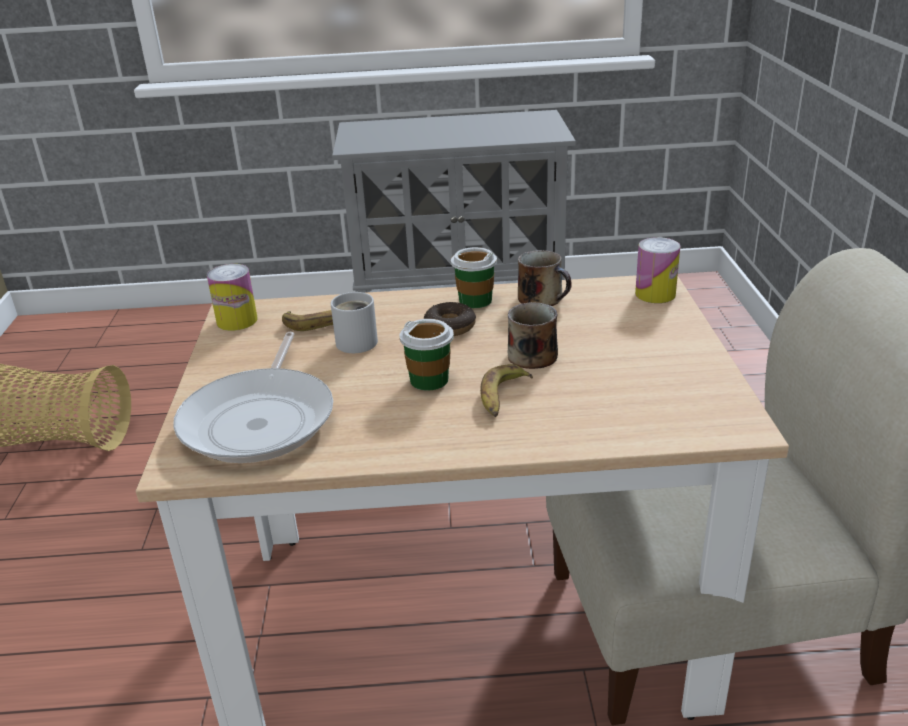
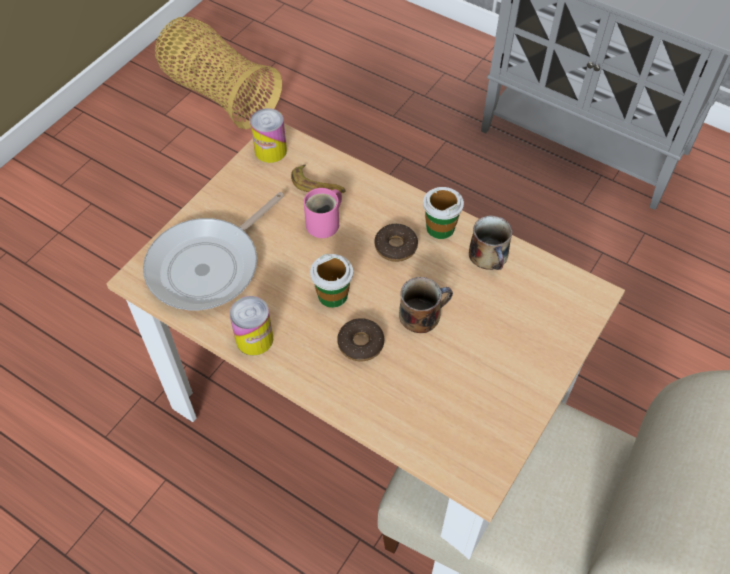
camera: 35 degrees right, 25 degrees up
white mug [331,292,378,353] -> pink mug [304,188,342,238]
banana [480,364,533,417] -> donut [337,318,384,362]
can [635,237,680,303] -> can moved to [229,296,273,356]

